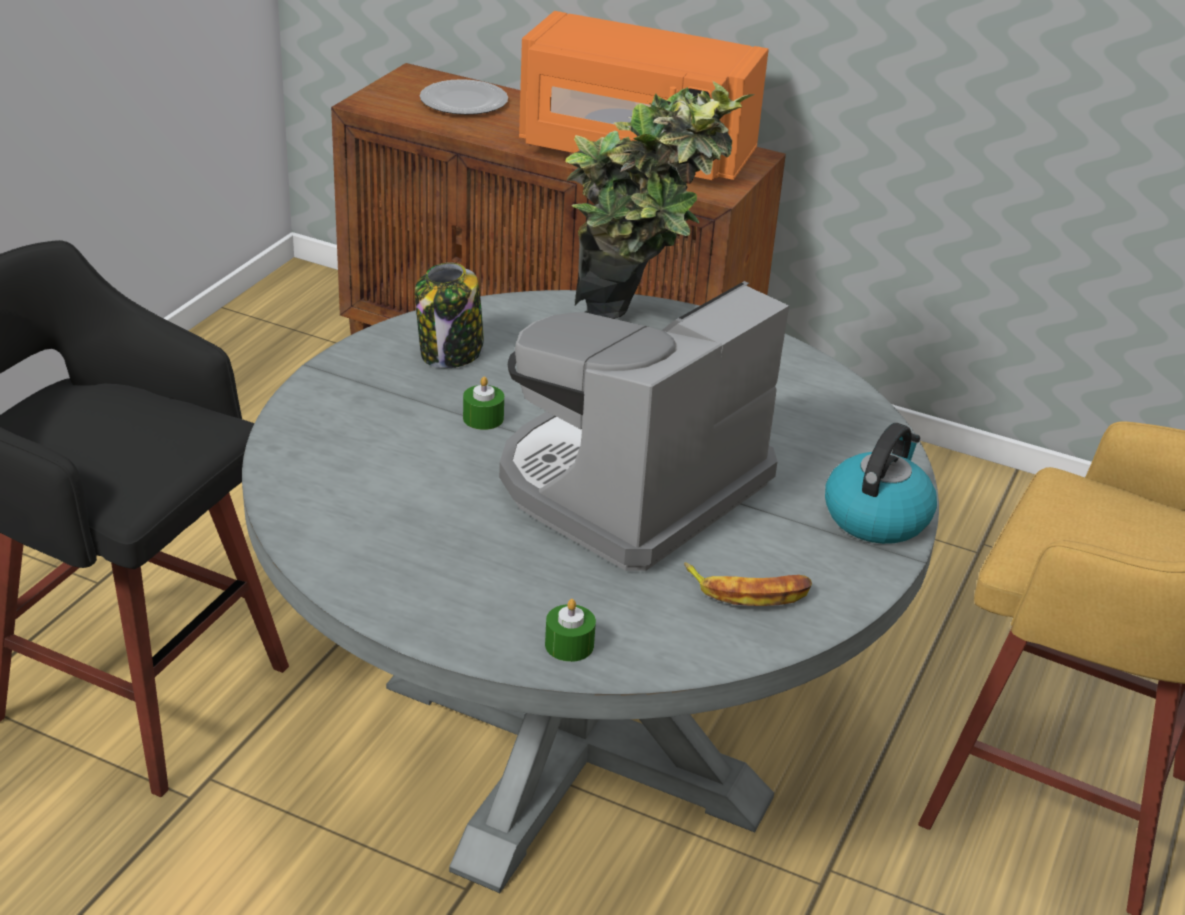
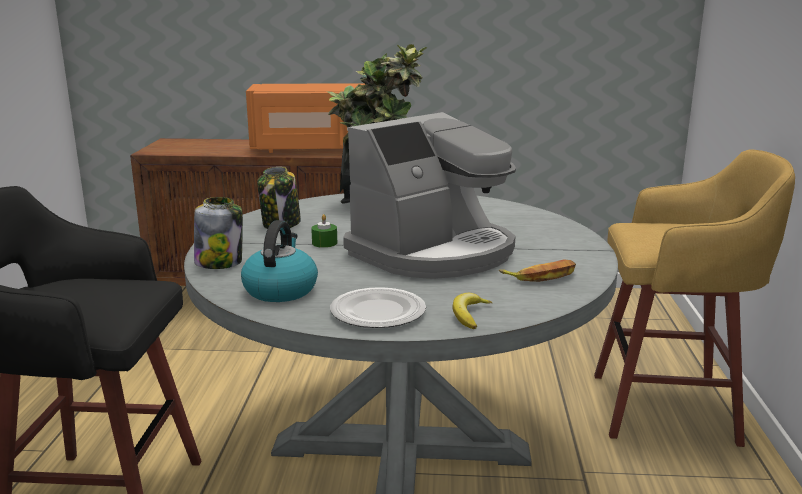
camera: 20 degrees left, 15 degrees down
plate [420,79,508,115] -> plate moved to [330,287,426,328]
coffee machine [499,281,789,571] -> coffee machine turned 150 degrees counterclockwise [343,112,516,279]
green candle [545,599,596,662] -> banana [452,293,492,329]
kettle [825,423,937,544] -> kettle moved to [241,220,318,302]
none -> jar [194,197,243,269]

